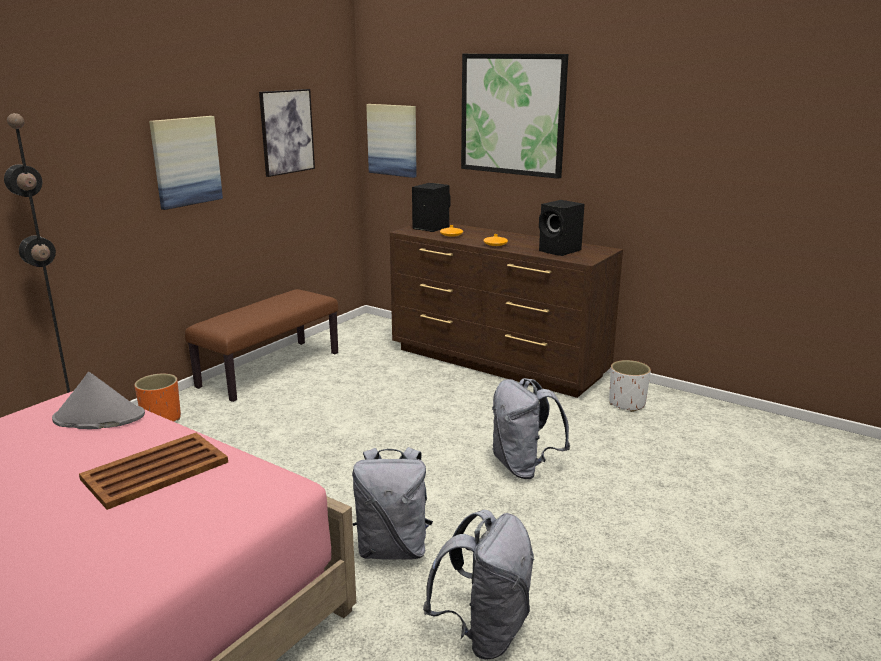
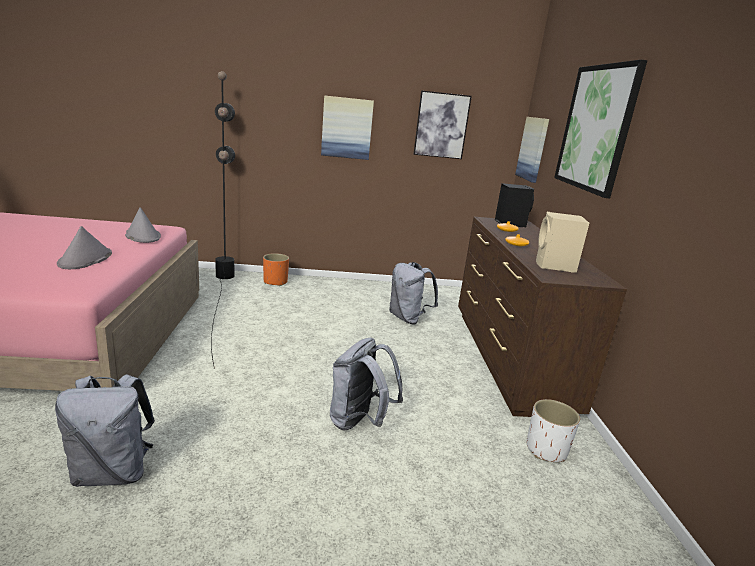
camera: 50 degrees right, 0 degrees up
brown tray [79,433,228,510] -> grey hat [57,226,112,269]
brown bench [185,289,339,402] -> none
grey backpack [352,447,433,559] -> grey backpack moved to [389,262,438,325]
black speaker [539,200,585,256] -> beige speaker [536,212,589,273]

